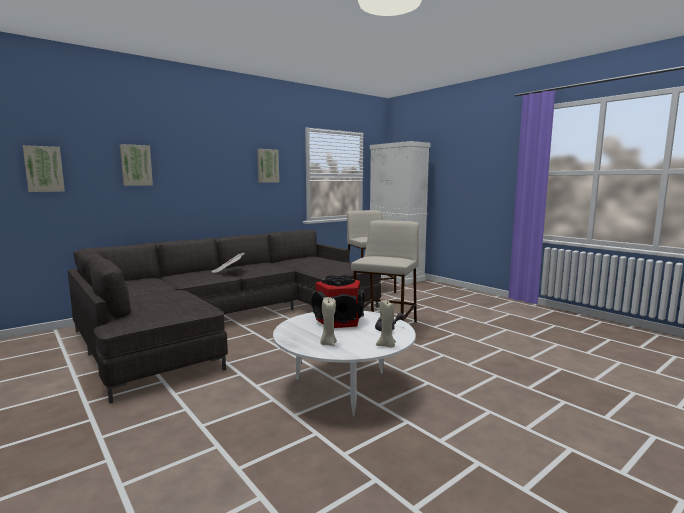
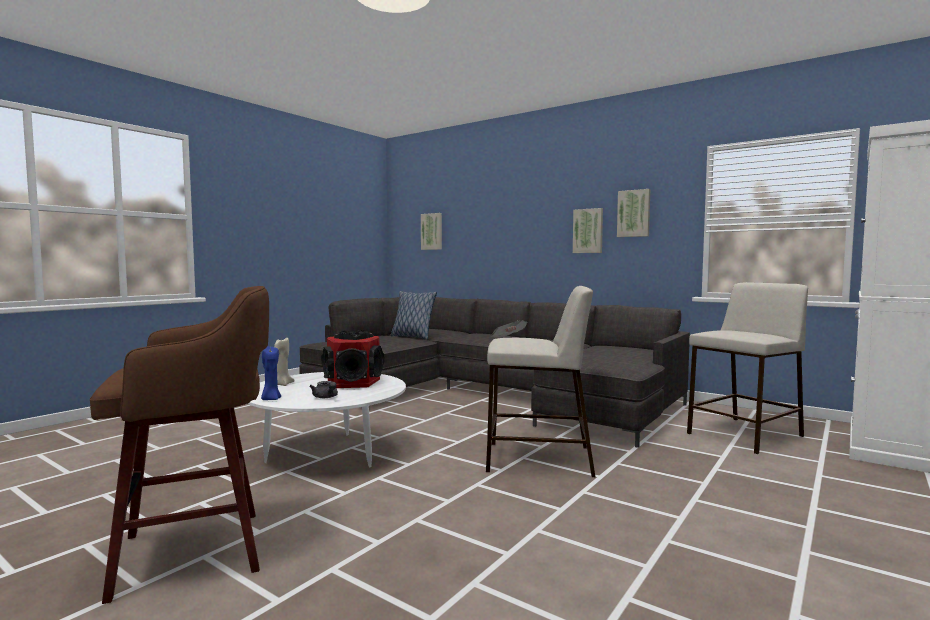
camera: 75 degrees right, 5 degrees down
picture [120,144,153,186] -> picture moved to [573,208,603,253]
beige candle [376,299,396,348] -> blue candle [261,347,281,400]
none -> brown stool [90,286,269,604]
none -> pillow [390,291,437,339]

